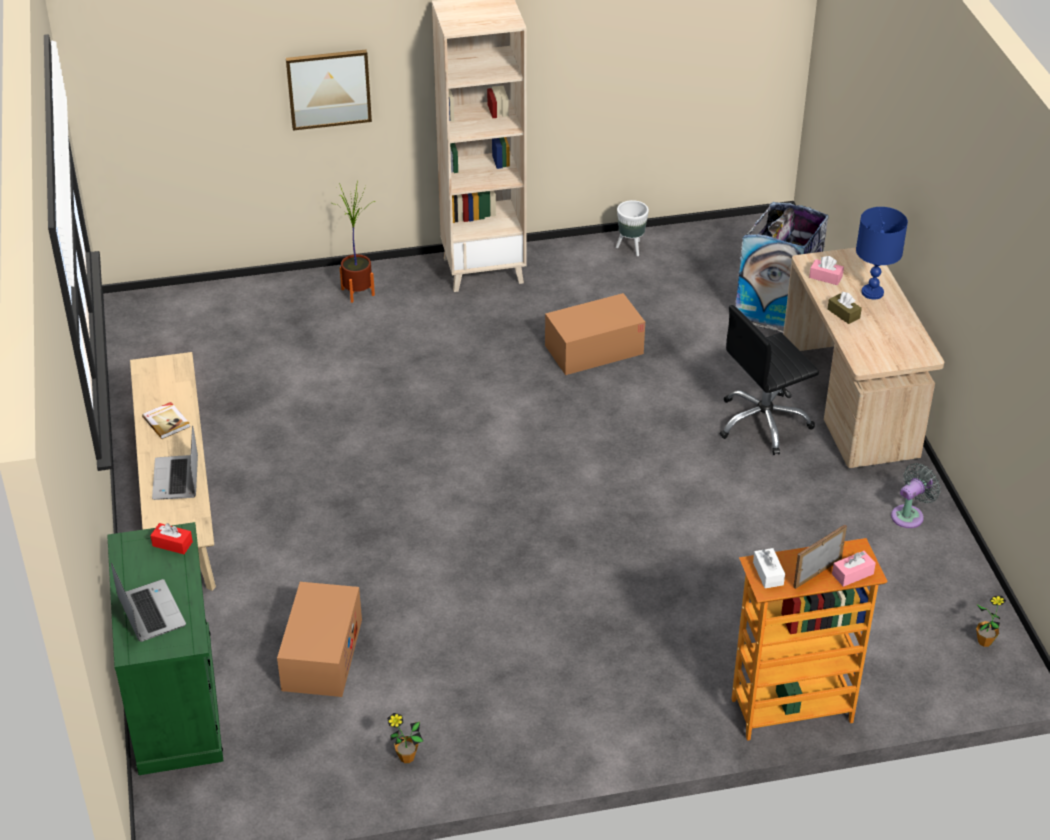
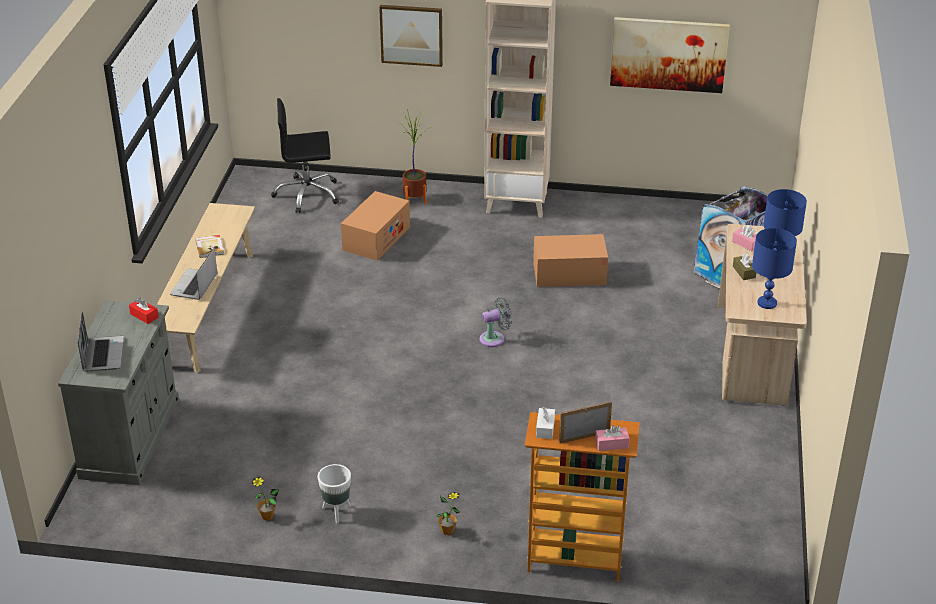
camera: 20 degrees right, 5 degrees down
green cabinet [107,522,224,775] -> grey cabinet [58,300,179,485]
cardboard box [277,582,362,697] -> cardboard box moved to [341,191,410,261]
white planter [616,200,649,256] -> white planter moved to [318,464,351,523]
black office chair [720,305,819,455] -> black office chair moved to [271,98,339,213]
grey fan [891,463,941,528] -> grey fan moved to [480,297,512,347]
potted plant [976,596,1006,647] -> potted plant moved to [435,492,460,535]
none -> picture [610,17,730,93]
none -> blue table lamp [752,228,797,309]

